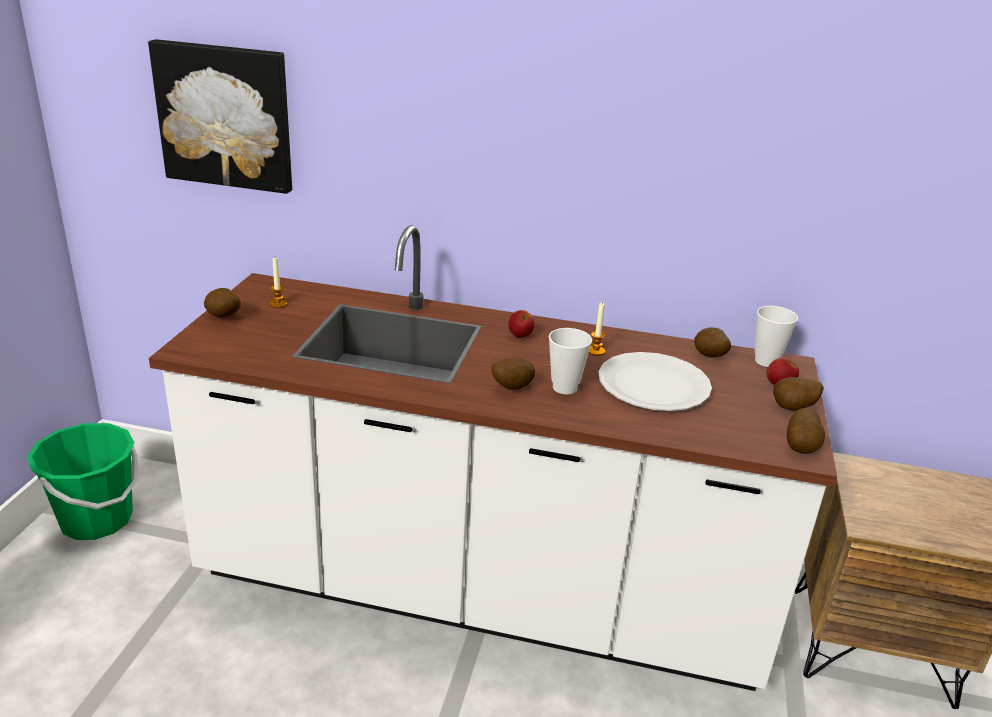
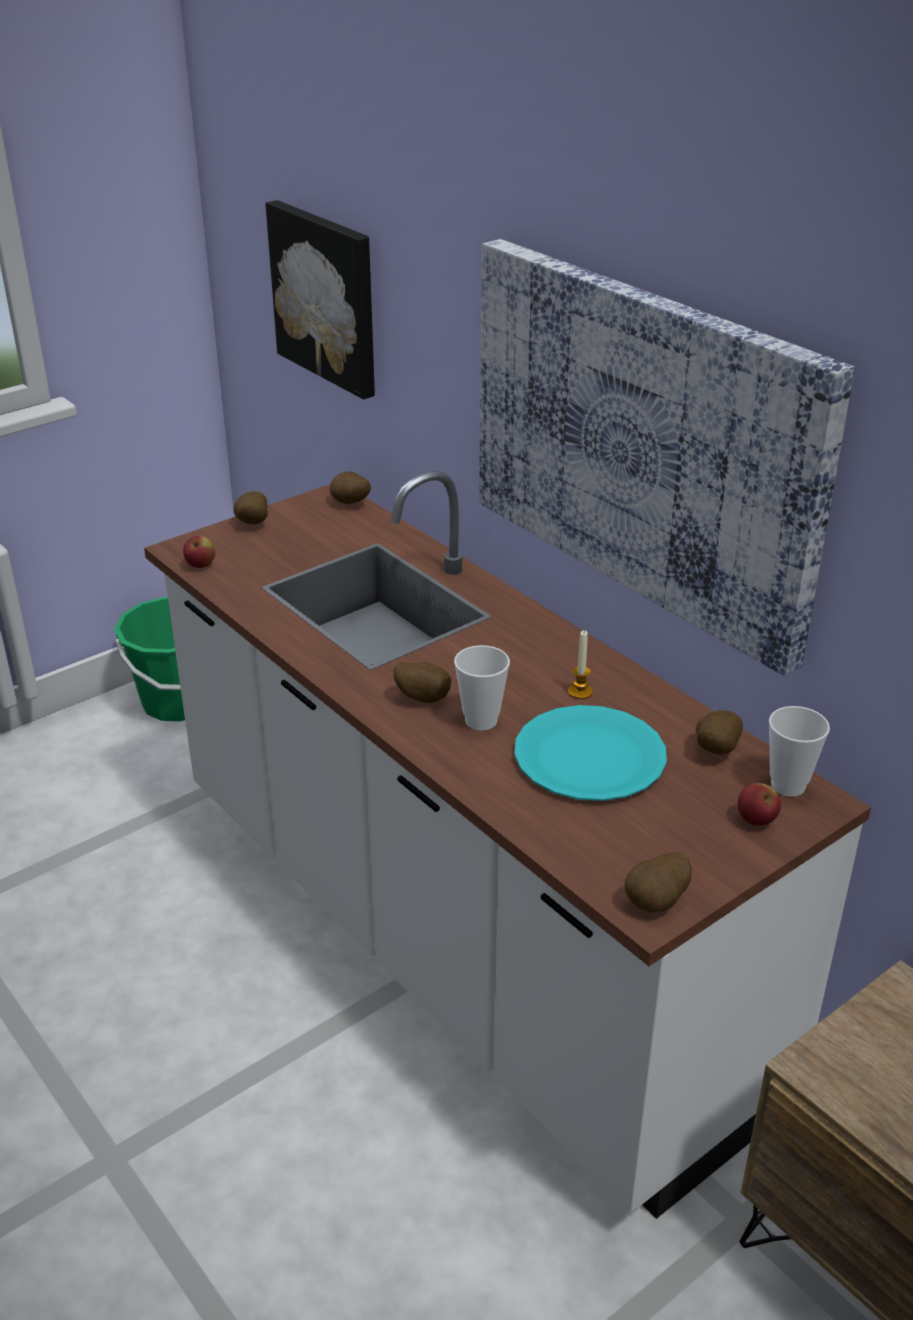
camera: 40 degrees right, 5 degrees up
candle [269,258,287,308] -> none
apple [508,310,535,338] -> apple moved to [183,536,216,568]
white plate [599,352,712,411] -> turquoise plate [514,705,667,801]
potato [773,377,824,411] -> potato moved to [330,471,371,504]
none -> picture [479,239,855,676]

